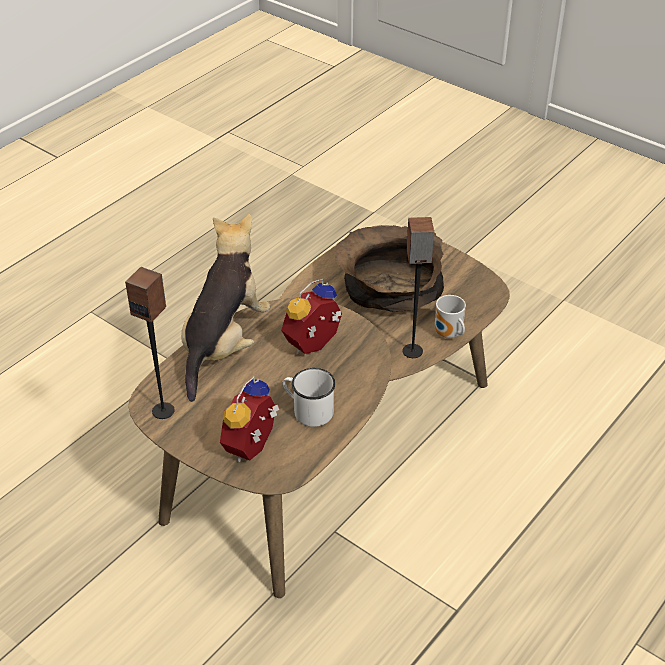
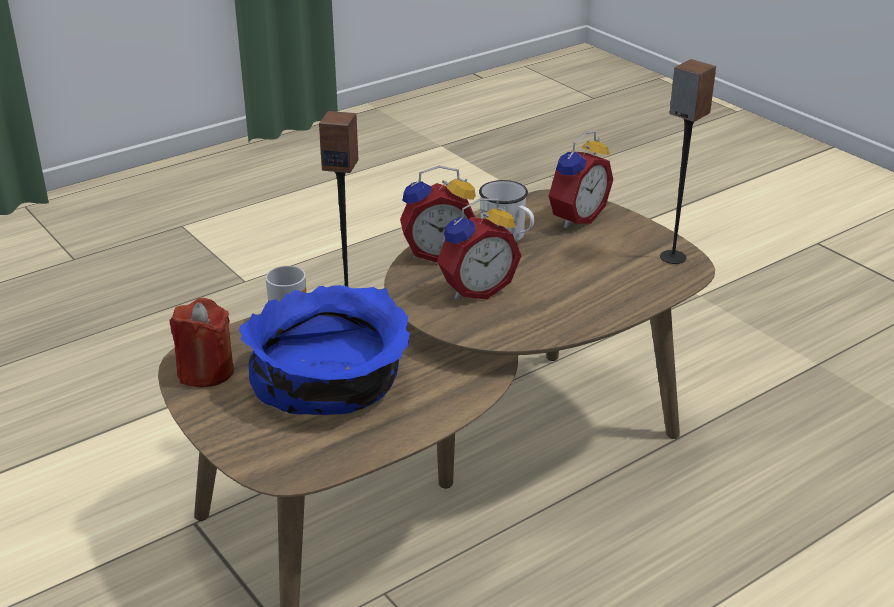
camera: 165 degrees left, 10 degrees down
plush toy [181,214,271,402] -> none
brown bowl [335,225,444,312] -> blue bowl [239,285,410,415]
none -> red candle [169,298,234,388]
none -> alarm clock [400,166,476,263]

